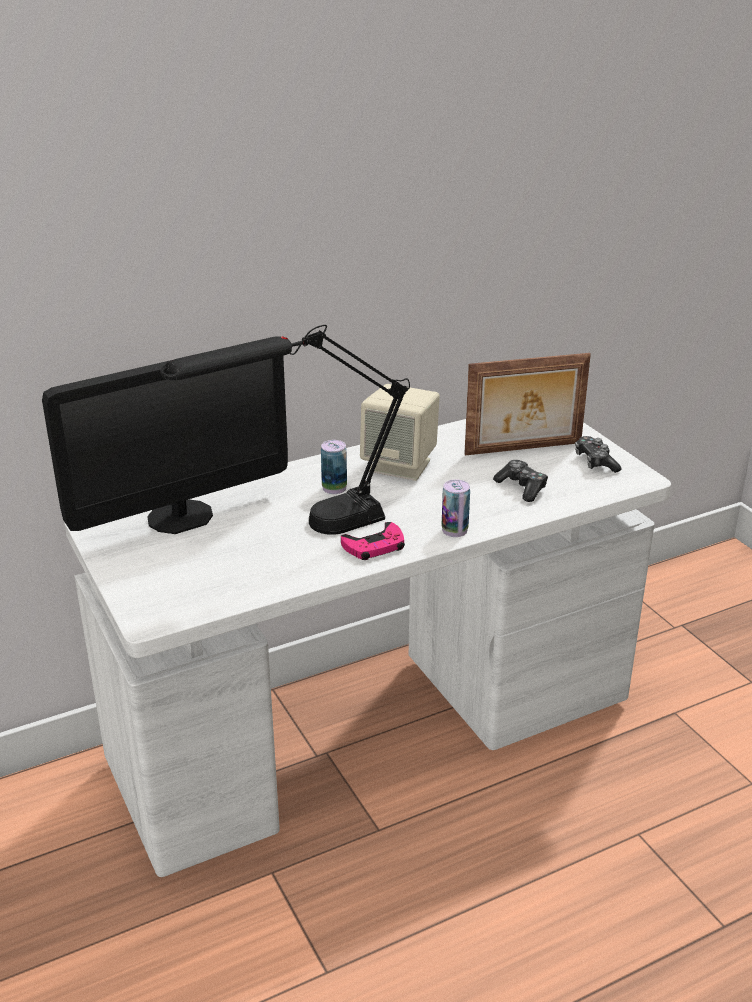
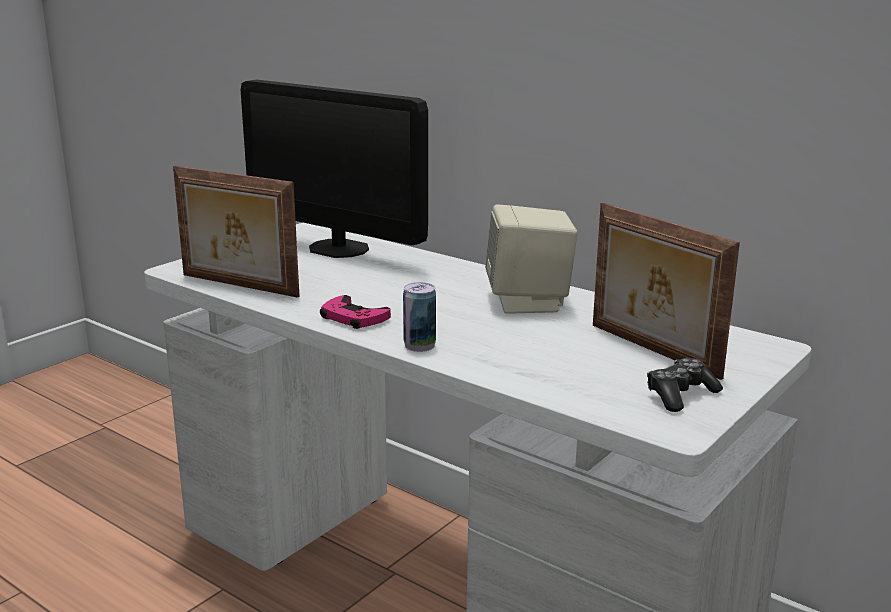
camera: 65 degrees right, 10 degrees down
black table lamp [160,325,410,535] -> none
can [321,440,347,494] -> none
game controller [493,460,548,502] -> none
none -> picture frame [173,166,300,298]

